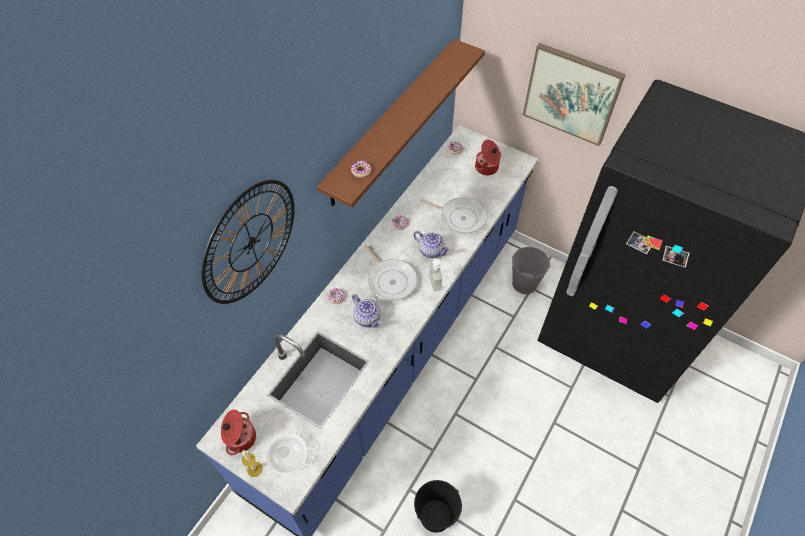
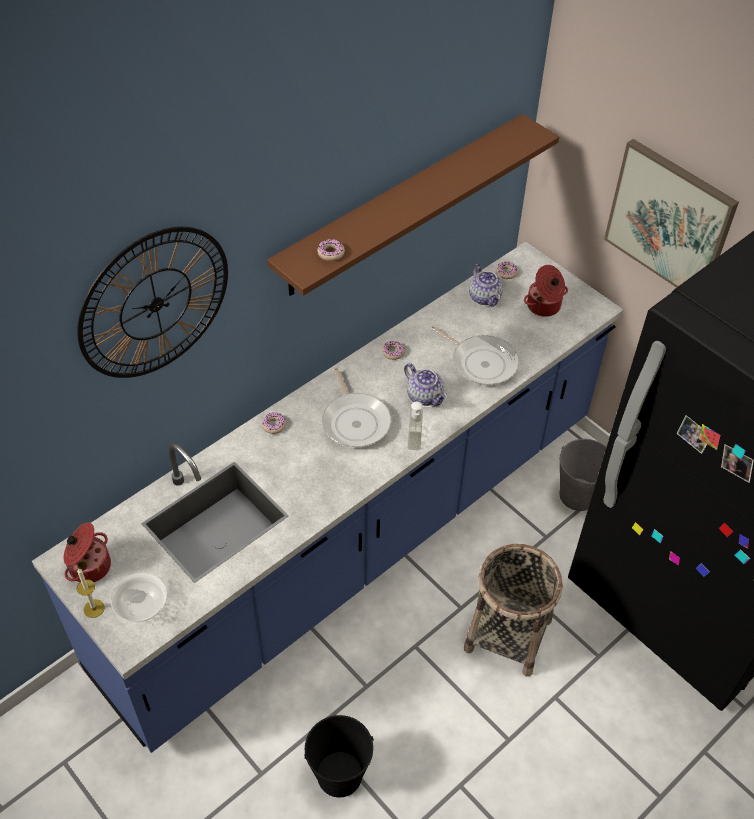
camera: 15 degrees right, 5 degrees down
teapot [352,294,381,328] -> teapot moved to [469,264,503,307]
none -> basket [464,544,563,677]

